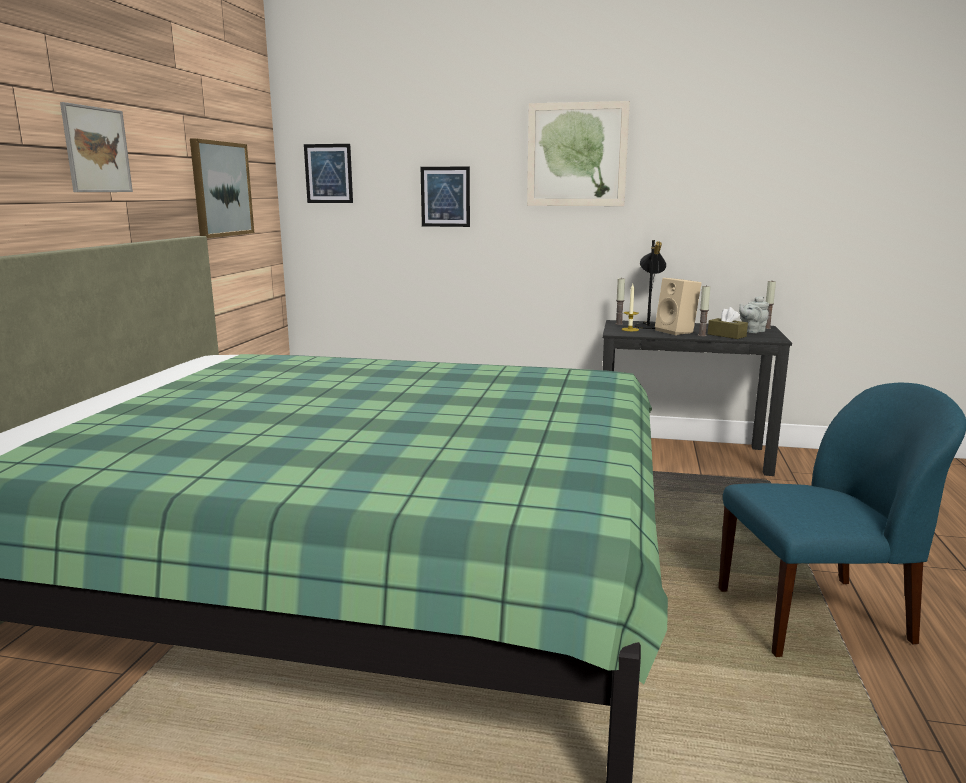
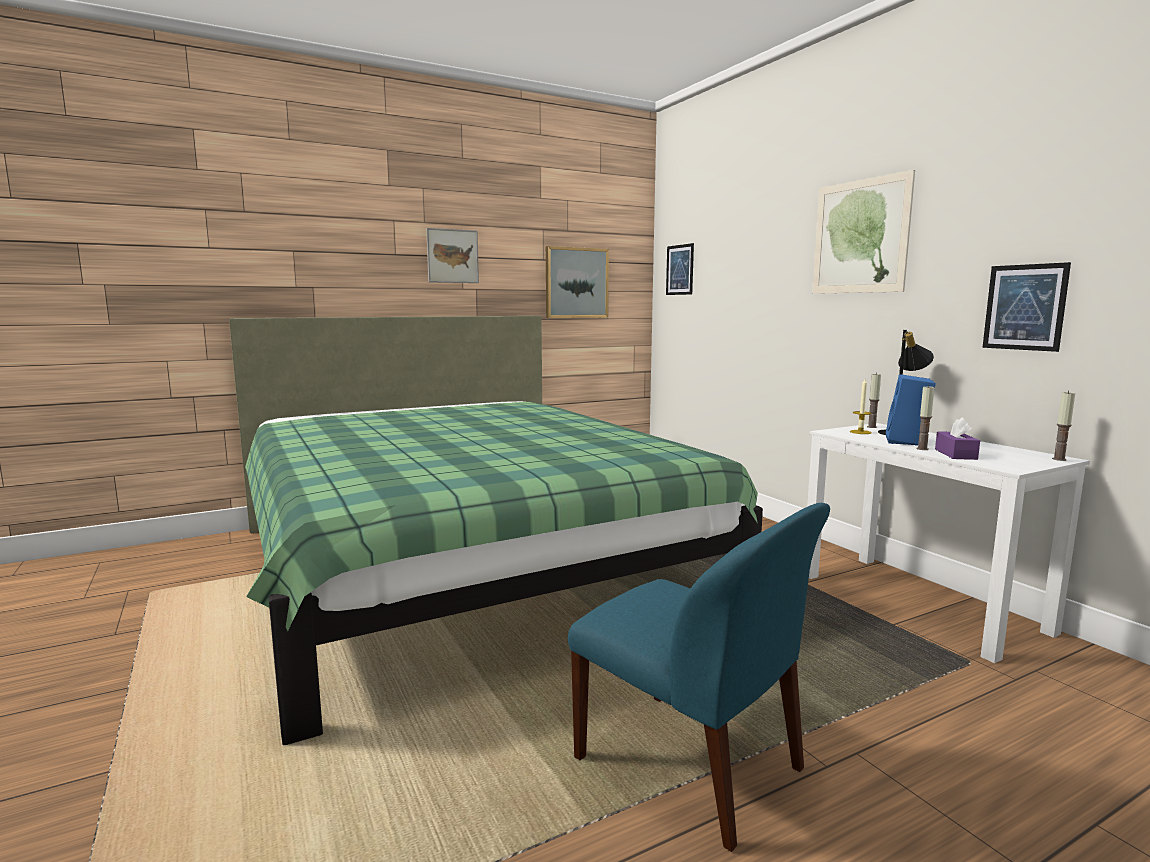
camera: 50 degrees right, 5 degrees down
picture [421,166,470,227] -> picture moved to [982,262,1071,352]
black desk [602,320,792,476] -> white desk [807,423,1090,663]
beige speaker [655,278,702,335] -> blue speaker [886,374,936,446]
brown tissue box [708,307,748,339] -> purple tissue box [935,417,980,460]
grey teapot [739,296,769,333] -> none

